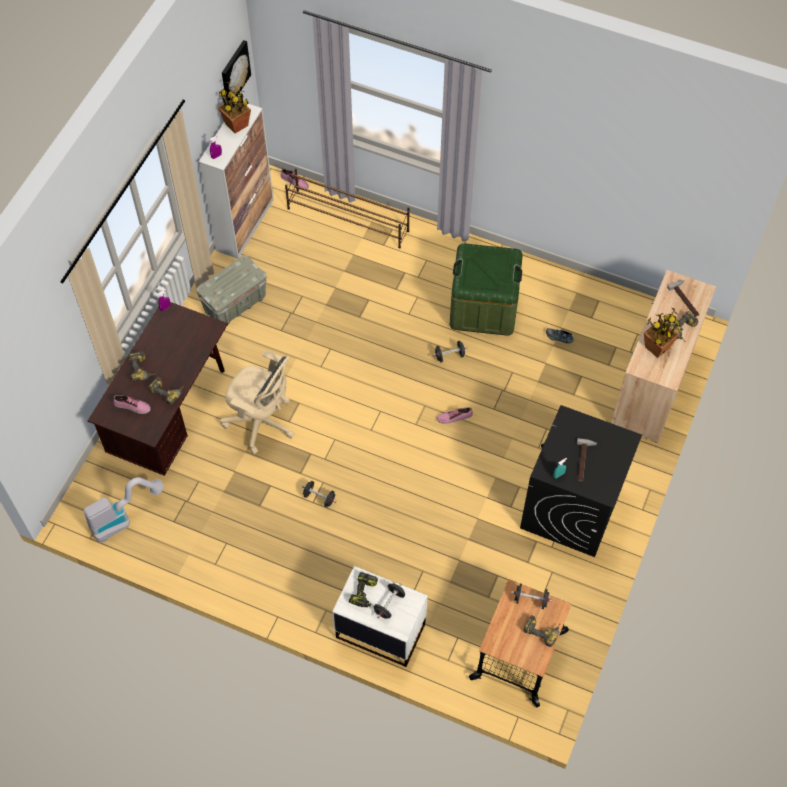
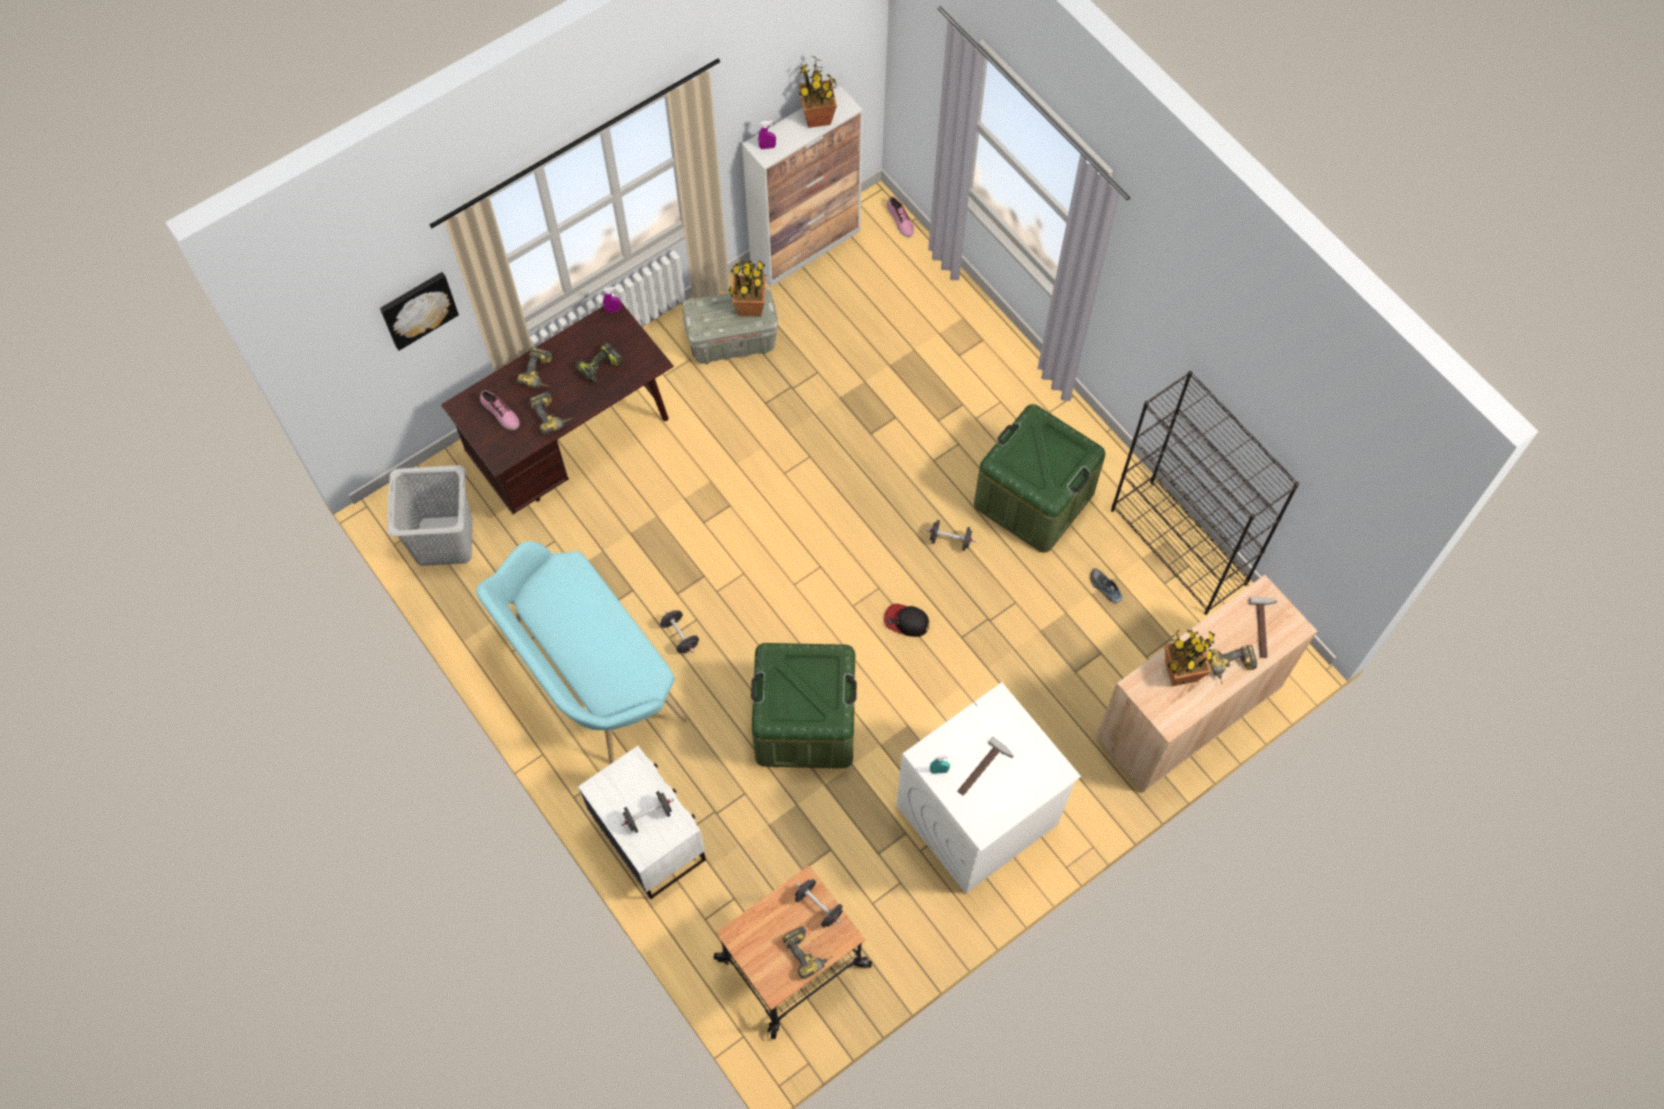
camera: 30 degrees right, 5 degrees up
vacuum cleaner [84,477,163,543] -> grey laundry basket [387,465,473,566]
beige office chair [220,350,294,454] -> none
picture [222,40,251,101] -> picture moved to [380,272,459,351]
brown shoe rack [285,169,410,248] -> none
power drill [349,572,378,607] -> power drill moved to [576,342,623,383]
shoe [437,407,473,424] -> cap [884,604,929,637]
black washing machine [520,405,642,557] -> white washing machine [896,682,1081,894]
none -> turquoise bench [476,541,687,764]
none -> potted plant [729,260,767,316]
none -> green storage box [751,643,857,768]
none -> black bookcase [1111,371,1299,615]

